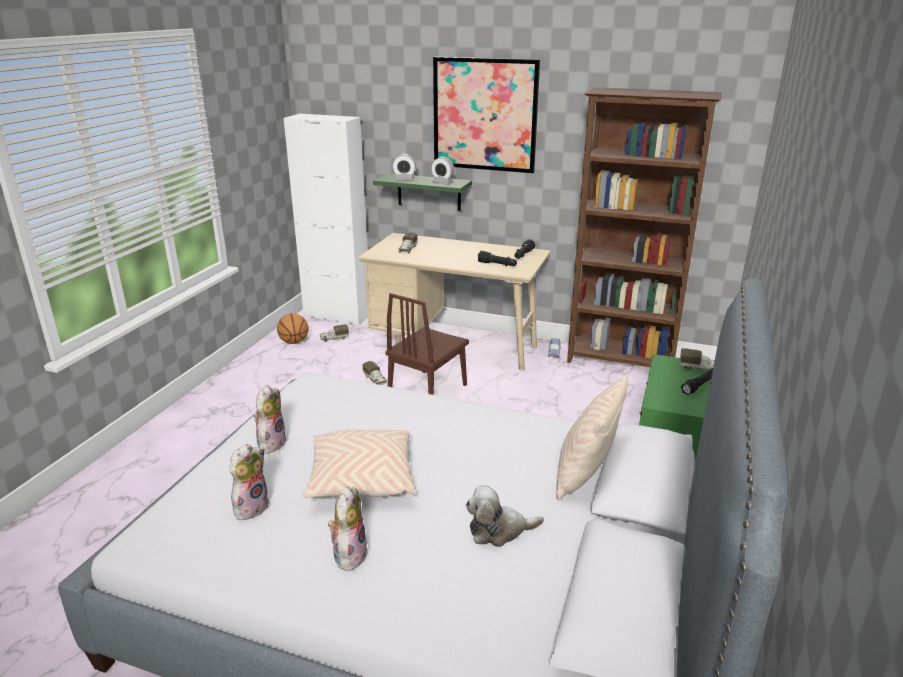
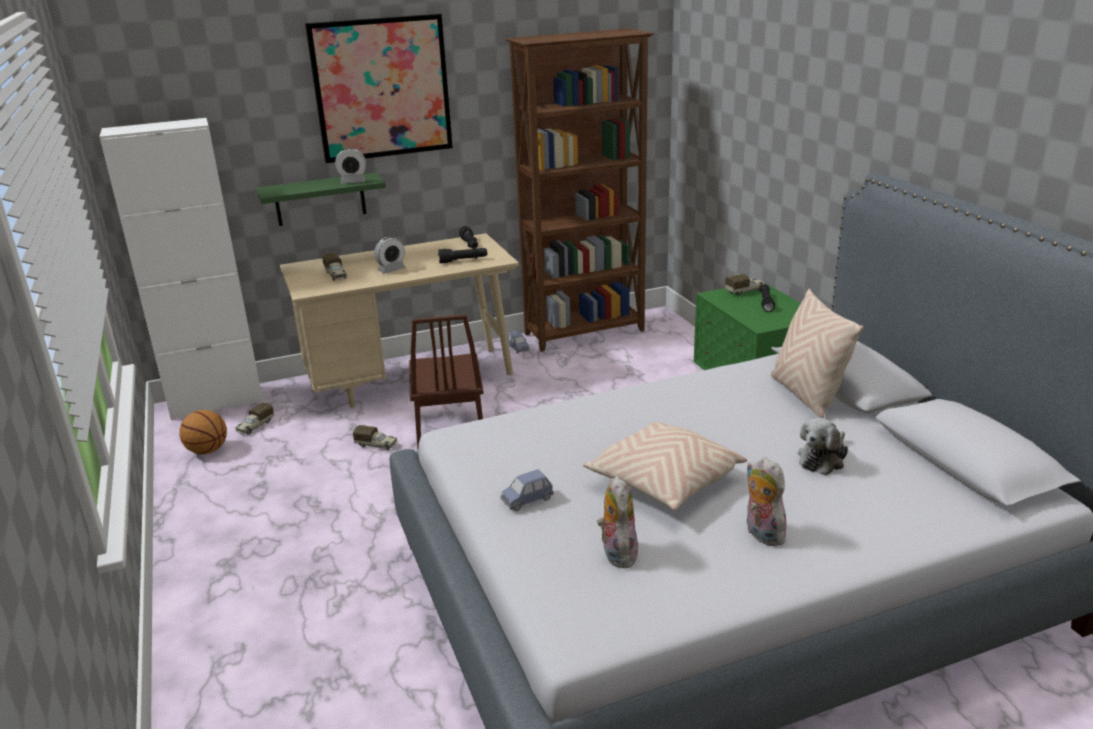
camera: 40 degrees left, 0 degrees up
plush toy [253,385,287,454] -> blue toy car [500,470,554,511]
alarm clock [392,154,416,181] -> alarm clock moved to [374,237,405,273]

